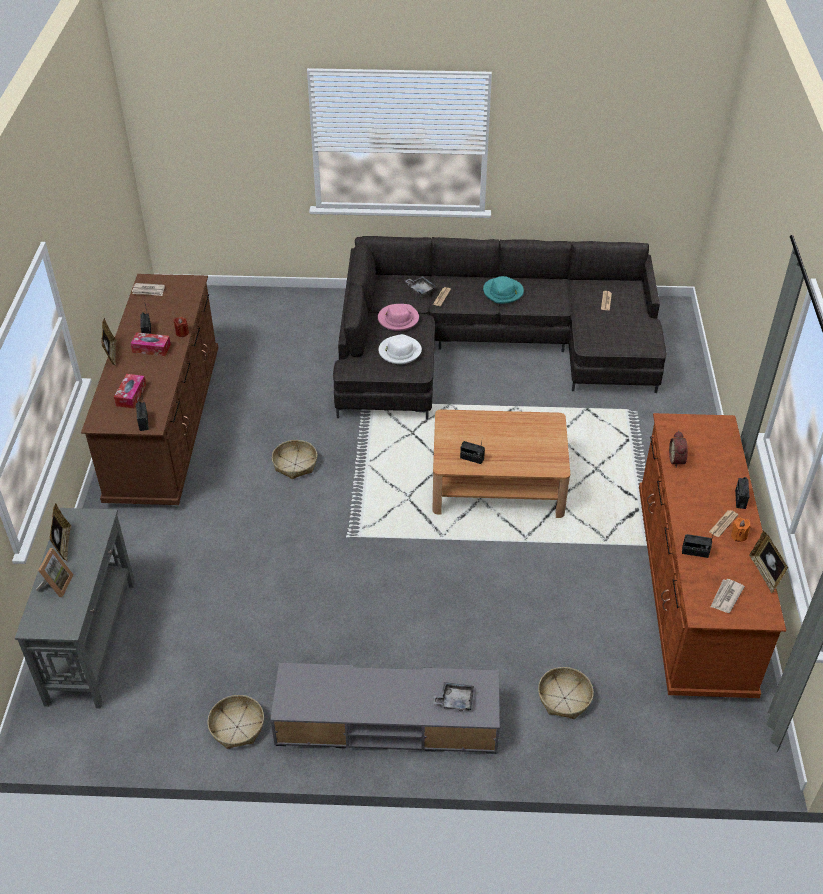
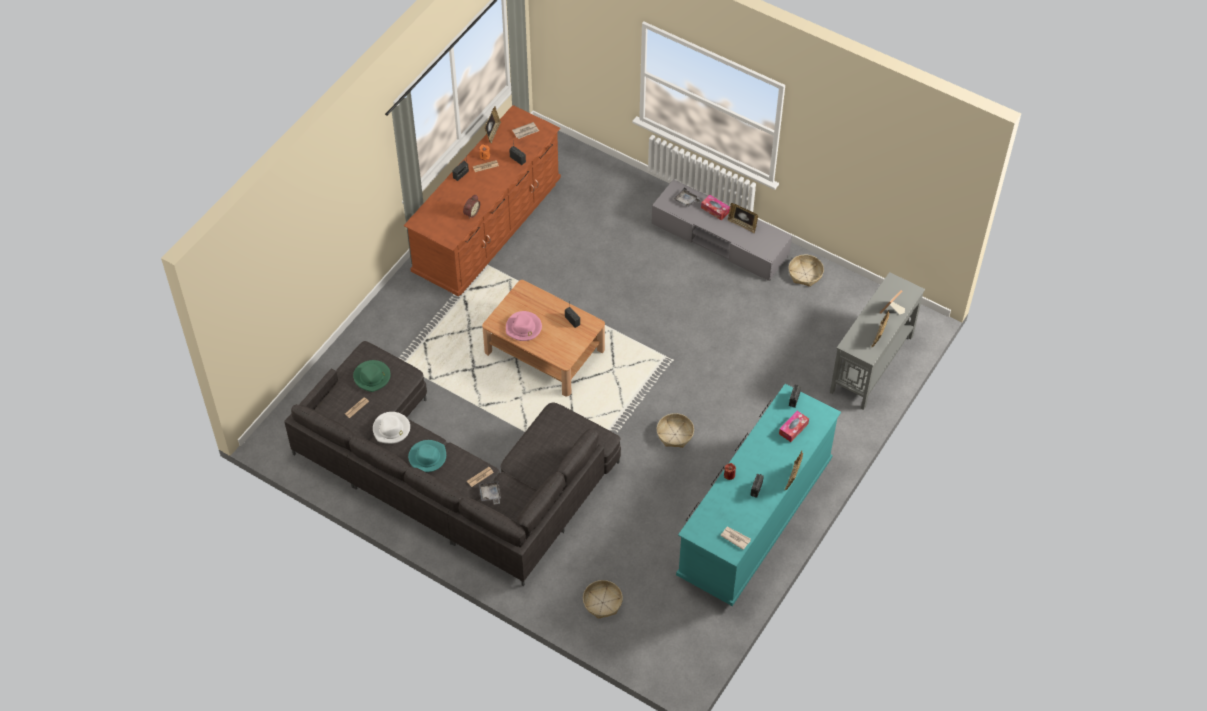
camera: 150 degrees left, 10 degrees up
brown dresser [81,274,218,505] -> turquoise dresser [676,384,841,606]
tissue box [130,332,171,356] -> tissue box moved to [701,195,730,220]
pink hat [378,304,419,331] -> pink hat moved to [506,311,542,341]
white hat [379,334,422,364] -> white hat moved to [373,412,410,444]
basket [538,667,594,719] -> basket moved to [583,580,623,619]
none -> green hat [353,360,391,392]
none -> picture frame [728,203,758,233]

